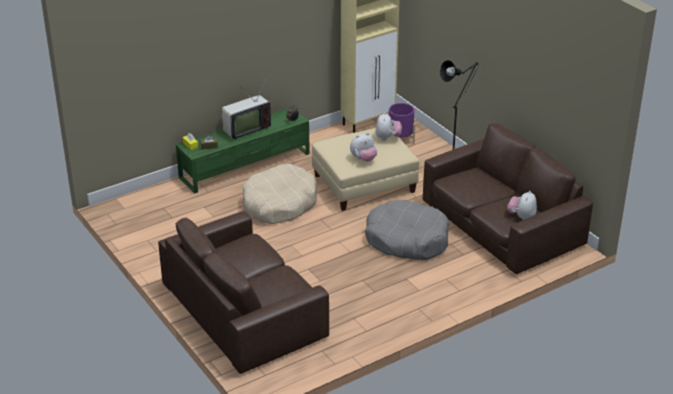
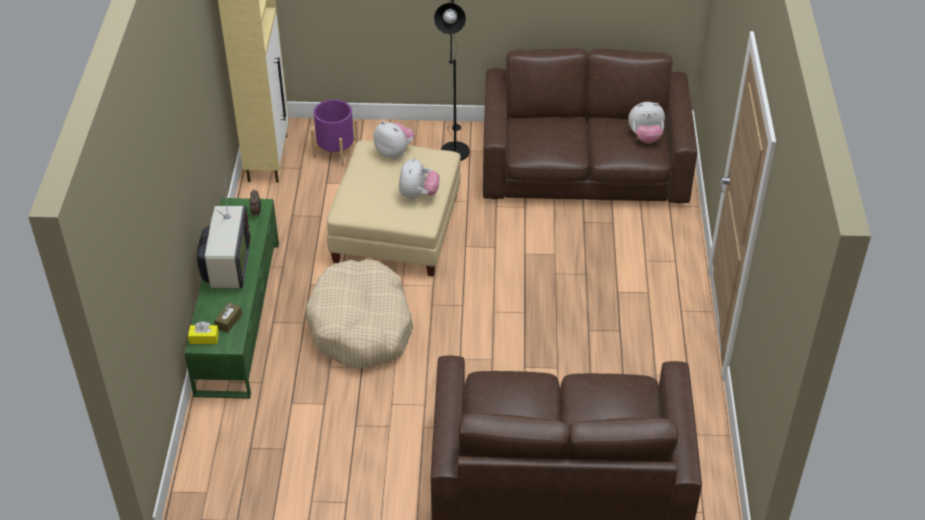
camera: 55 degrees left, 10 degrees up
grey dog bed [365,200,449,260] -> none
plush toy [507,191,537,220] -> plush toy turned 60 degrees counterclockwise [628,102,665,143]

